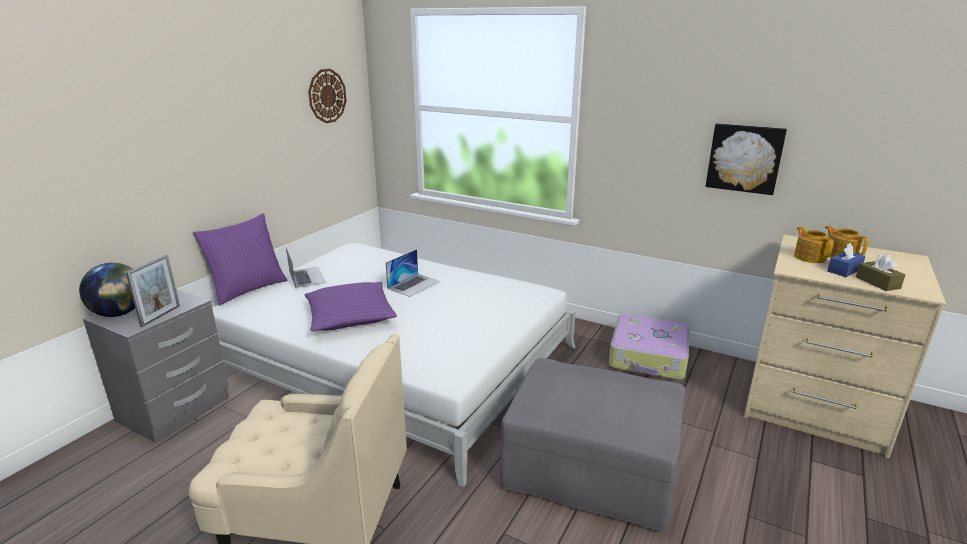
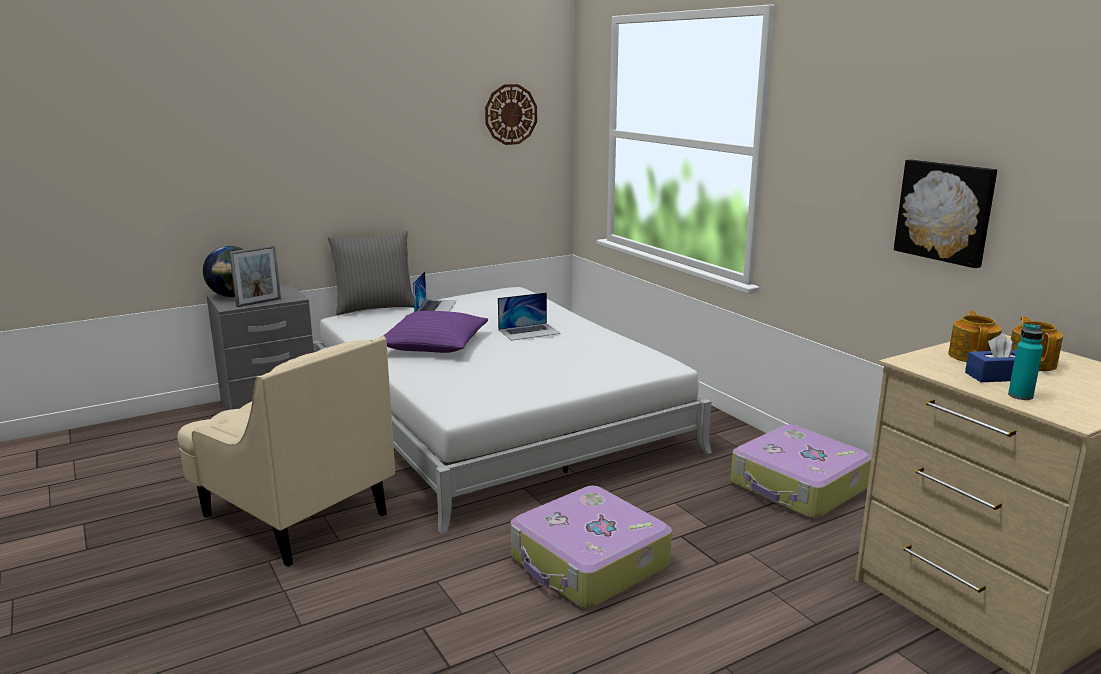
camera: 30 degrees right, 5 degrees down
purple pillow [193,213,288,305] -> grey pillow [328,231,414,315]
grey ottoman [500,358,685,531] -> suitcase [511,486,672,608]
brown tissue box [856,254,905,291] -> turquoise bottle [1008,324,1043,400]

